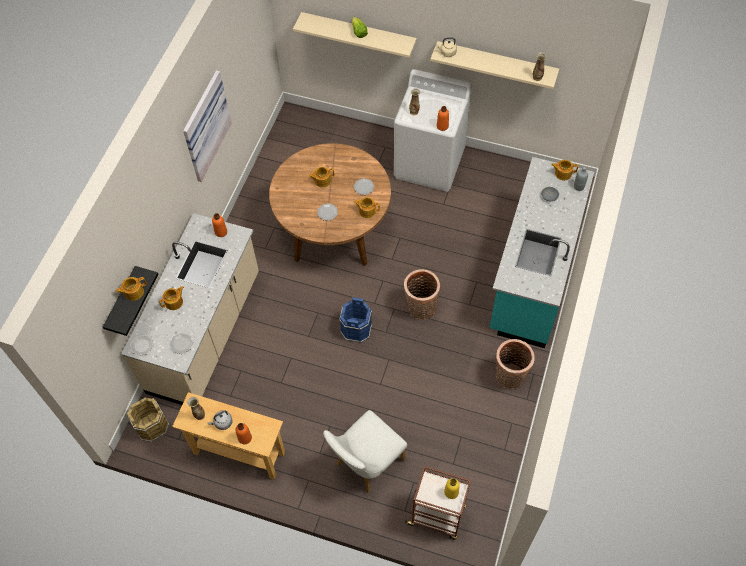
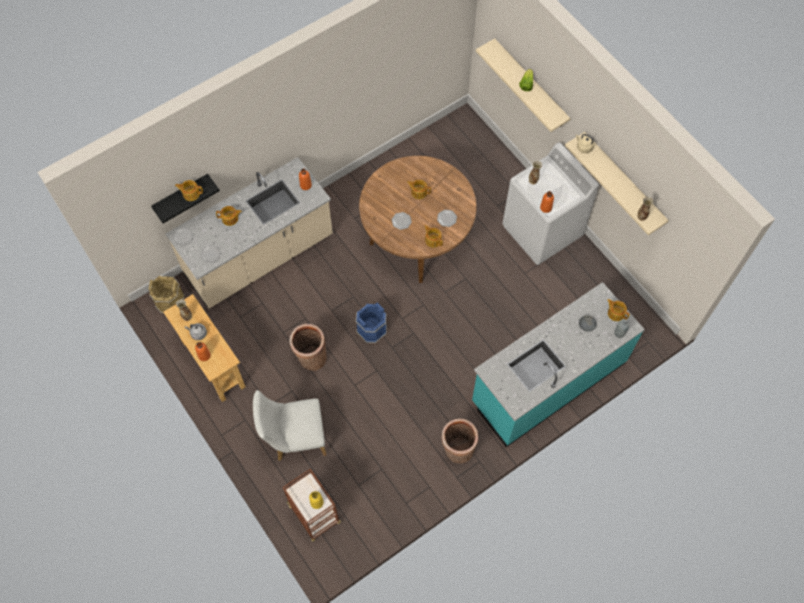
camera: 35 degrees right, 5 degrees up
picture [183,70,232,182] -> none
basket [404,269,441,320] -> basket moved to [289,324,327,371]

